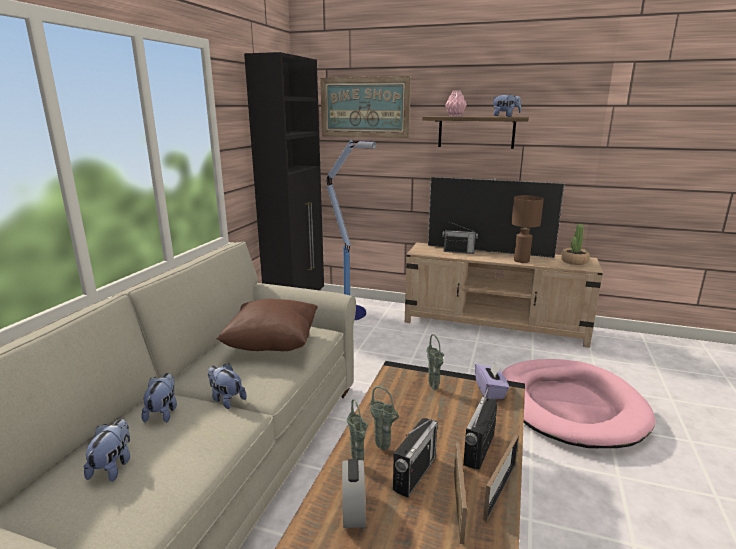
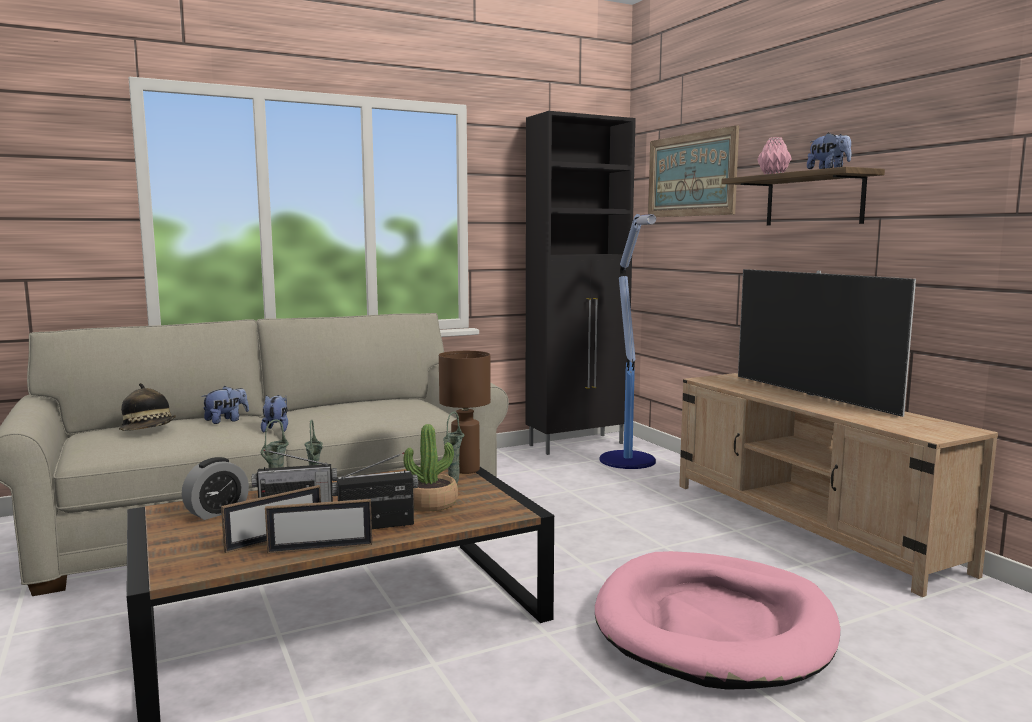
camera: 45 degrees right, 10 degrees down
plush toy [84,419,130,482] -> hat [119,383,176,431]
brown pillow [217,299,318,351] -> none
radio [442,222,478,254] -> none
purple tissue box [475,362,509,399] -> none
brown table lamp [511,195,544,263] -> brown table lamp moved to [439,351,491,474]
potted plant [561,224,590,265] -> potted plant moved to [403,424,458,511]

